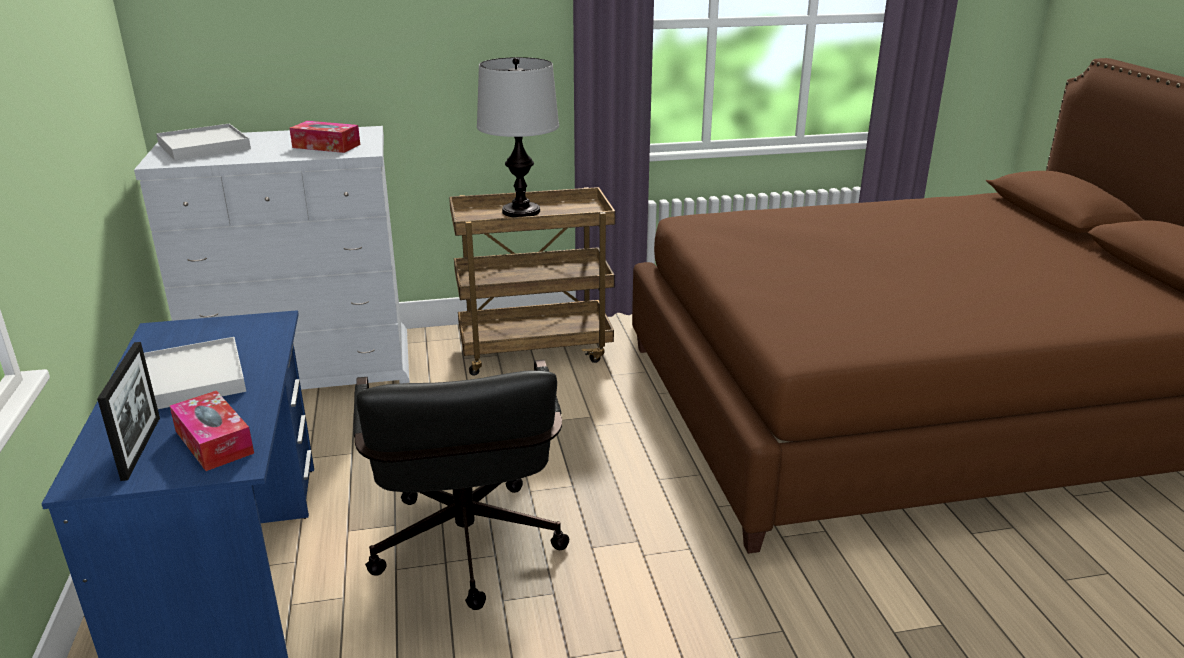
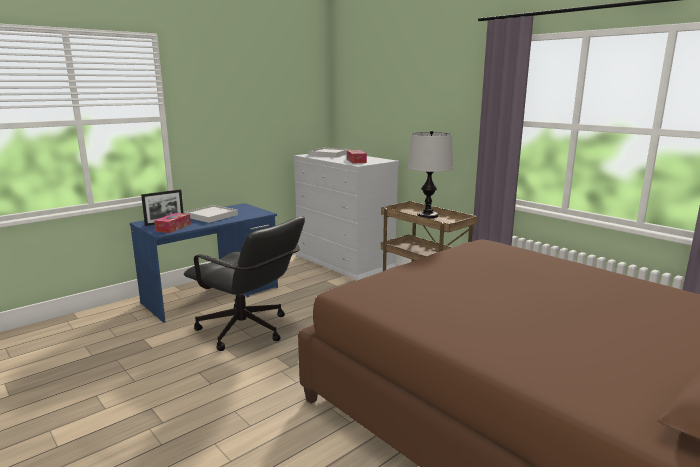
camera: 60 degrees right, 10 degrees down
black office chair [353,360,569,610] -> black office chair turned 105 degrees counterclockwise [184,217,305,351]

